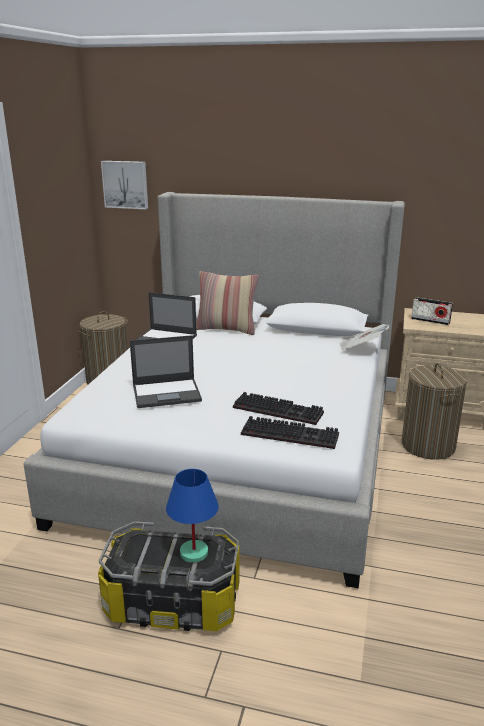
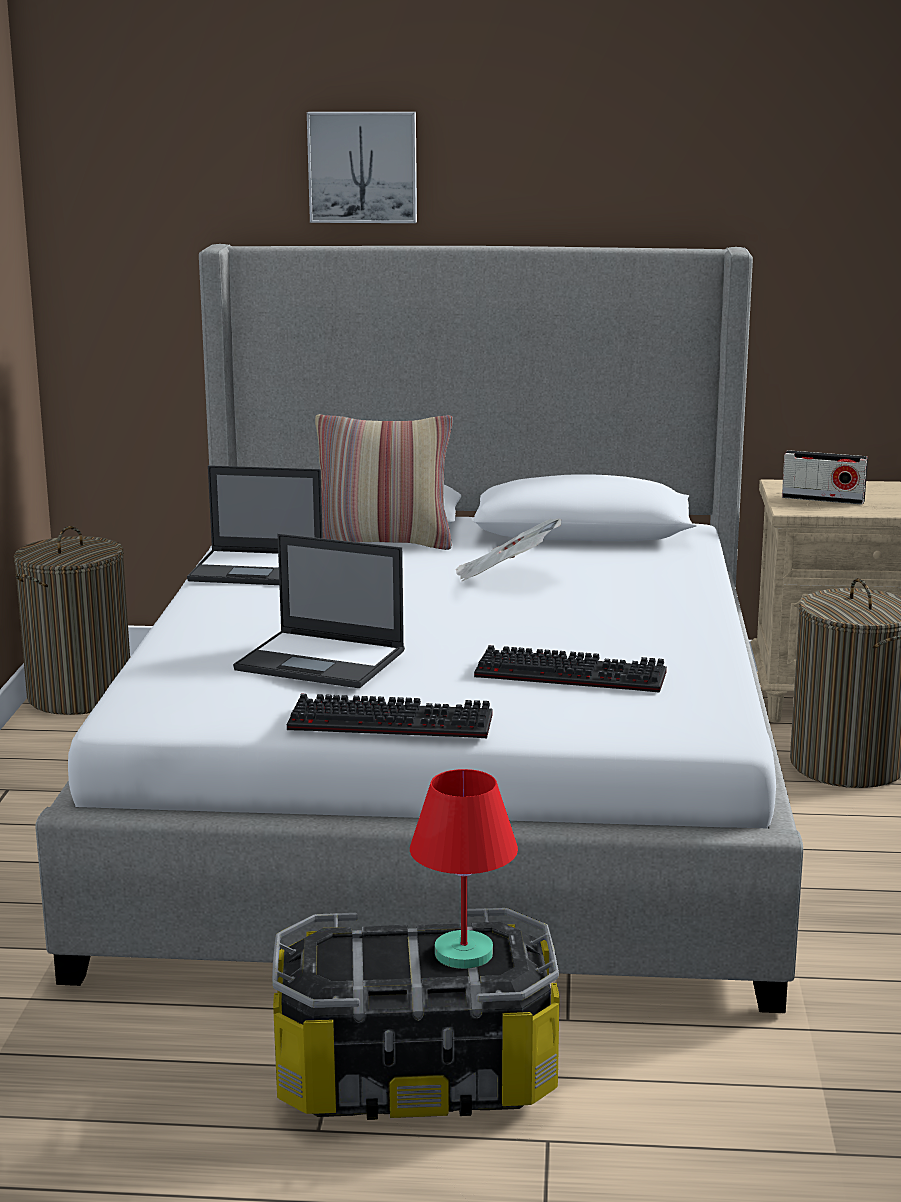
camera: 10 degrees left, 5 degrees down
picture [101,161,148,209] -> picture moved to [307,112,417,223]
laptop [130,335,202,408] -> laptop turned 45 degrees clockwise [233,534,405,688]
blue table lamp [166,469,219,563] -> red table lamp [410,769,518,969]
keyboard [241,416,339,449] -> keyboard moved to [287,694,493,738]
newspaper [340,324,389,350] -> newspaper moved to [456,519,562,581]

